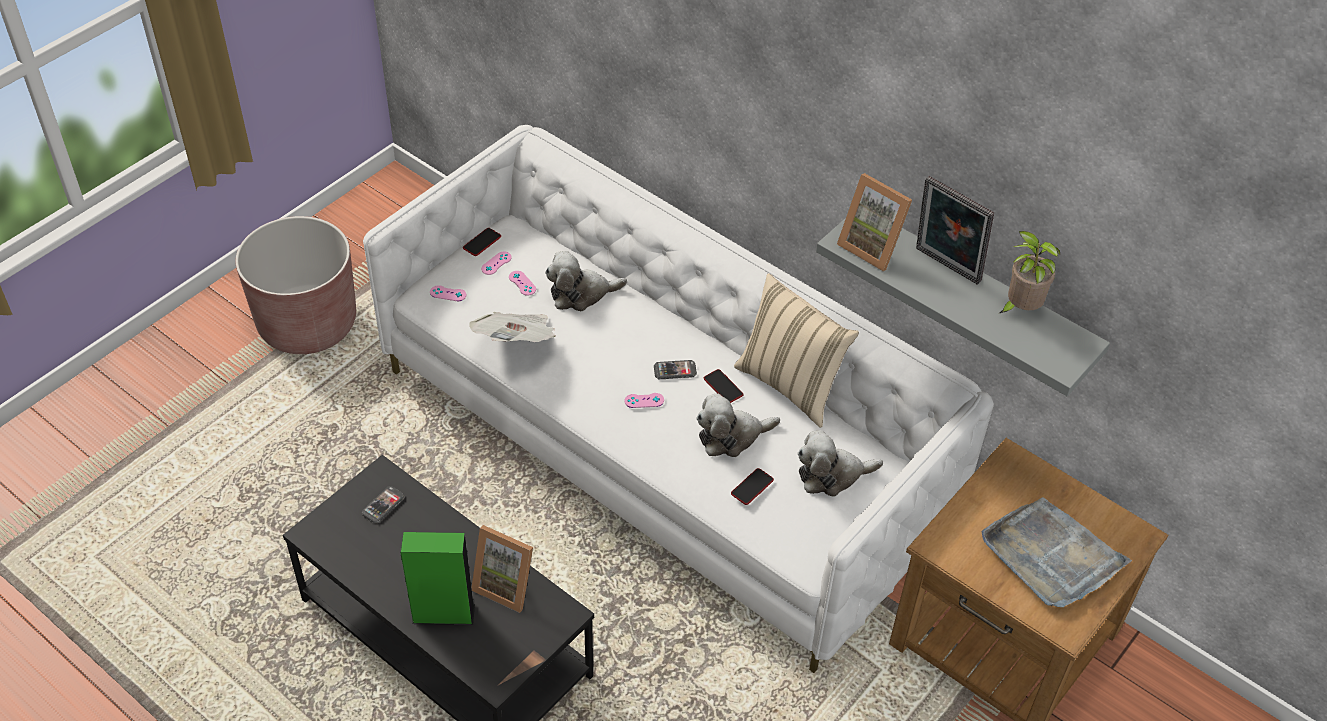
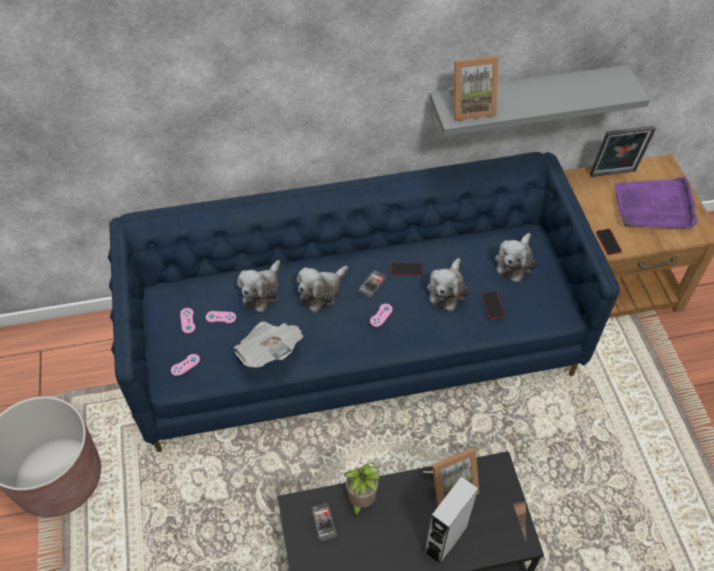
camera: 50 degrees left, 5 degrees up
white sofa [363,125,994,673] -> blue sofa [108,152,619,452]
green speaker [400,532,475,625] -> grey speaker [424,476,478,566]
phone [463,228,501,256] -> phone moved to [596,229,622,255]
beige pillow [734,274,859,428] -> none
picture frame [916,176,994,285] -> picture frame moved to [590,126,656,177]
grey tray [982,497,1132,607] -> purple tray [614,177,697,229]
potted plant [998,231,1060,314] -> potted plant moved to [344,462,380,518]
none -> plush toy [297,266,348,313]

